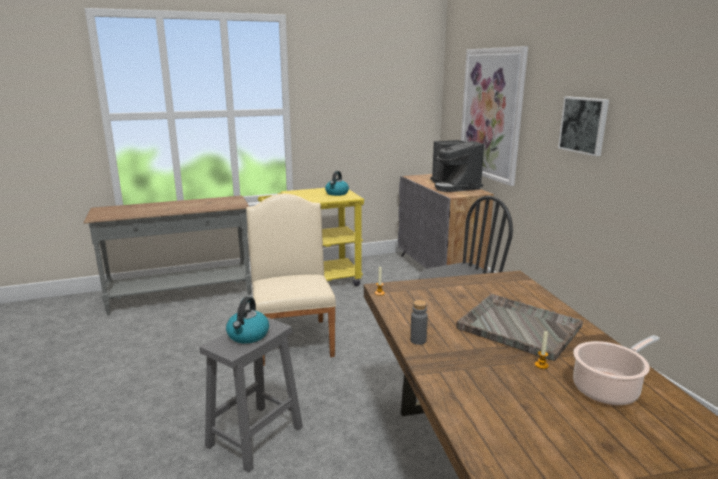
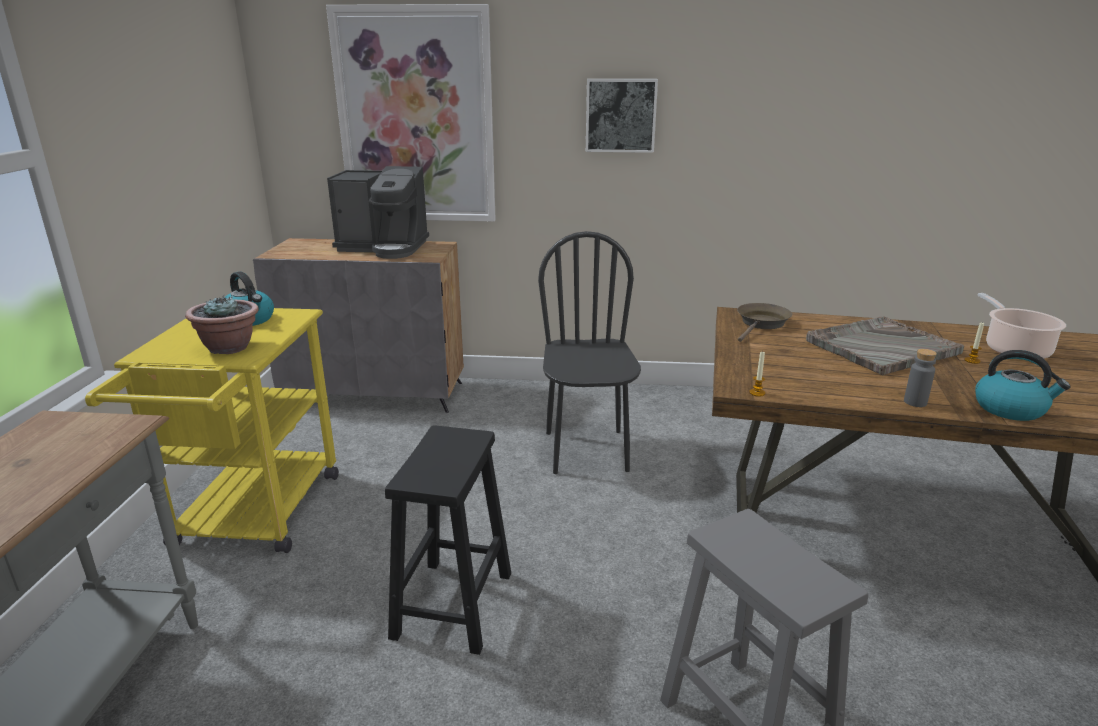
camera: 65 degrees left, 5 degrees up
kettle [226,297,269,344] -> kettle moved to [975,350,1071,421]
beige chair [246,194,336,366] -> black stool [385,426,511,655]
none -> potted plant [185,294,259,354]
none -> brown frying pan [737,303,792,342]

